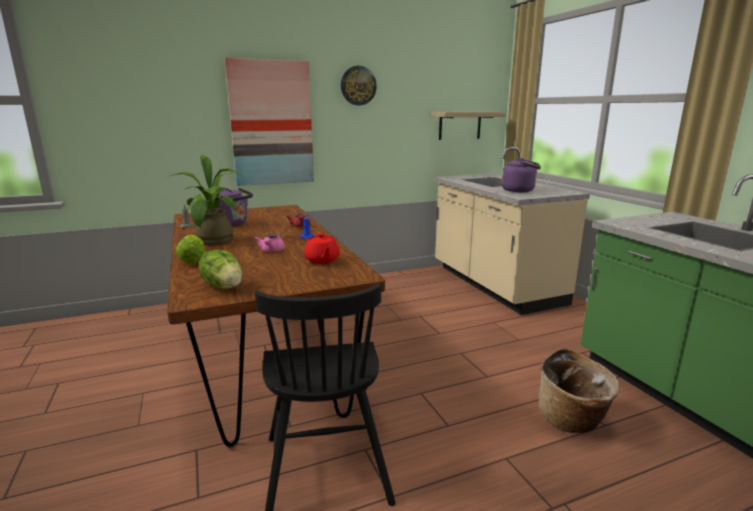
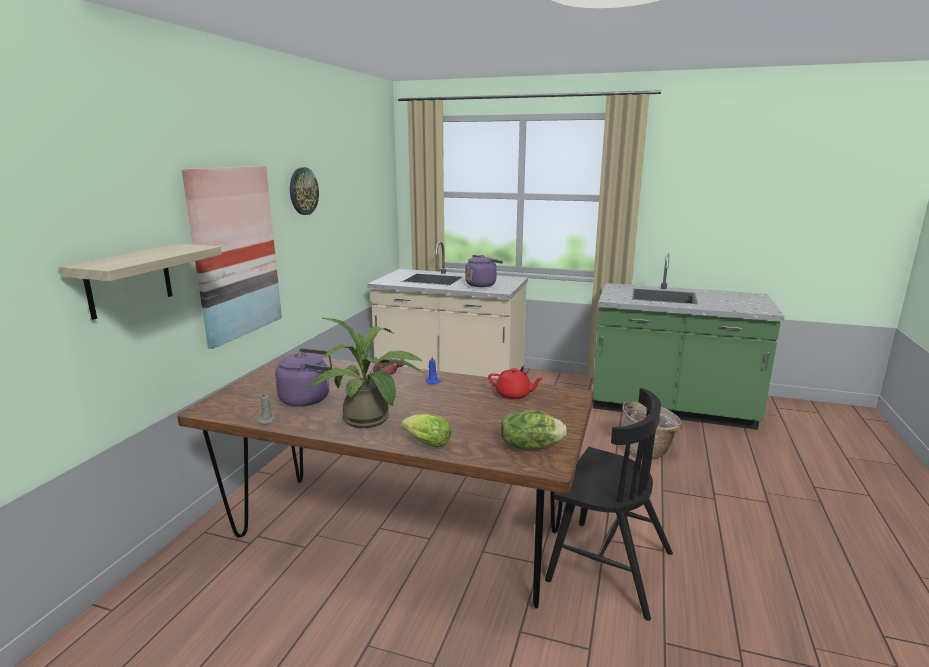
camera: 50 degrees left, 0 degrees up
pink teapot [254,234,285,252] -> none
shelf [431,112,506,140] -> shelf moved to [59,244,222,320]

